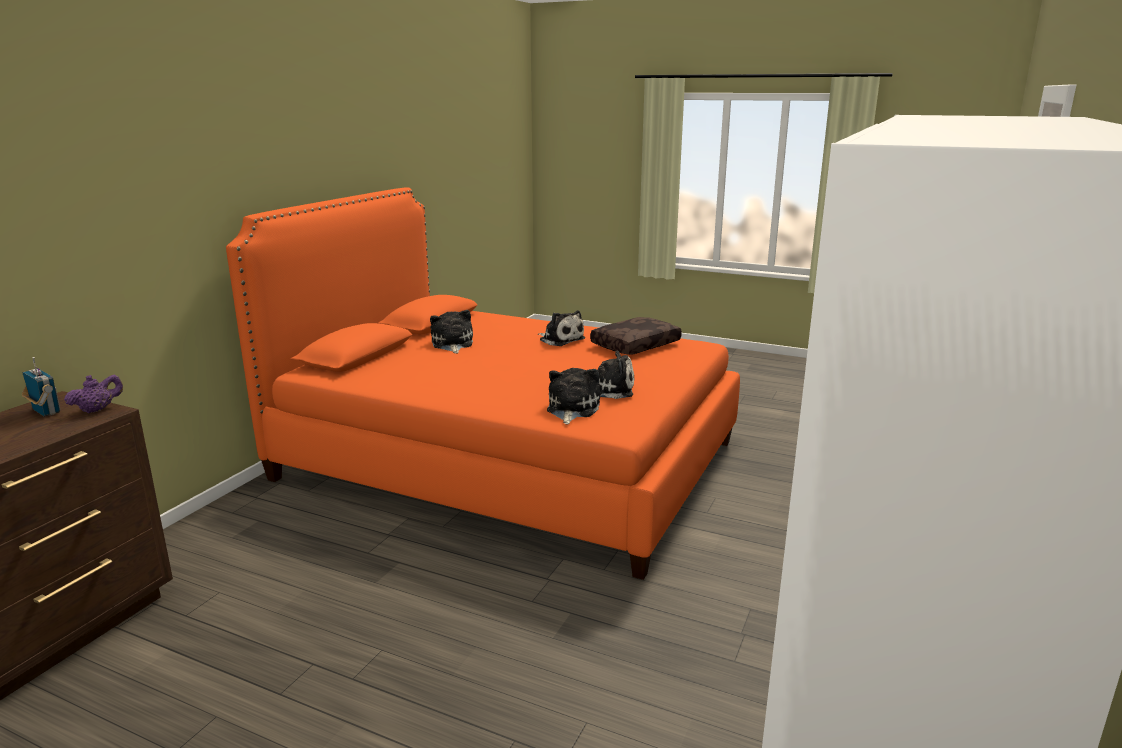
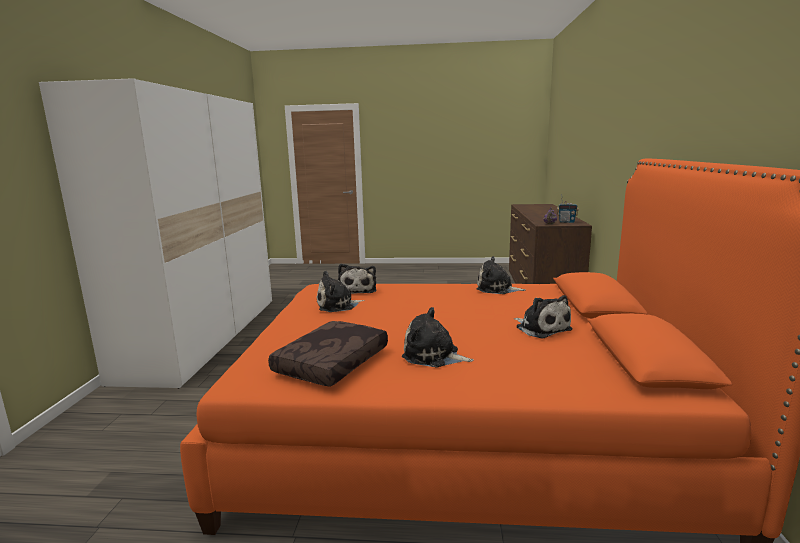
camera: 160 degrees right, 5 degrees down
none -> plush toy [477,256,526,294]

